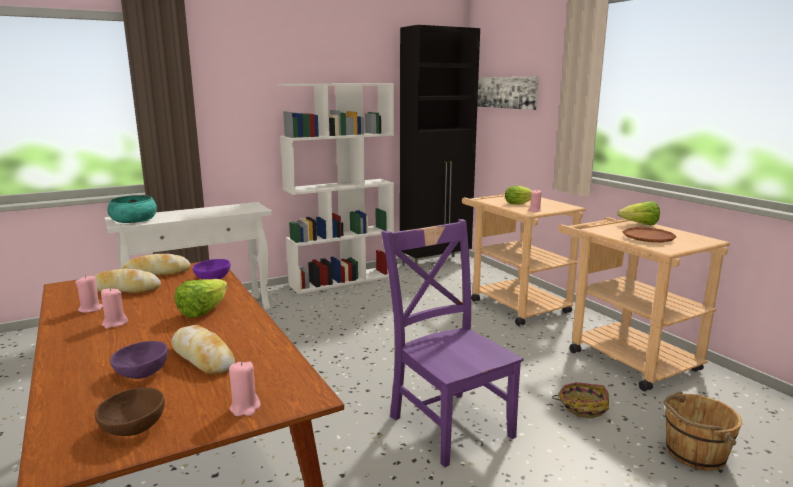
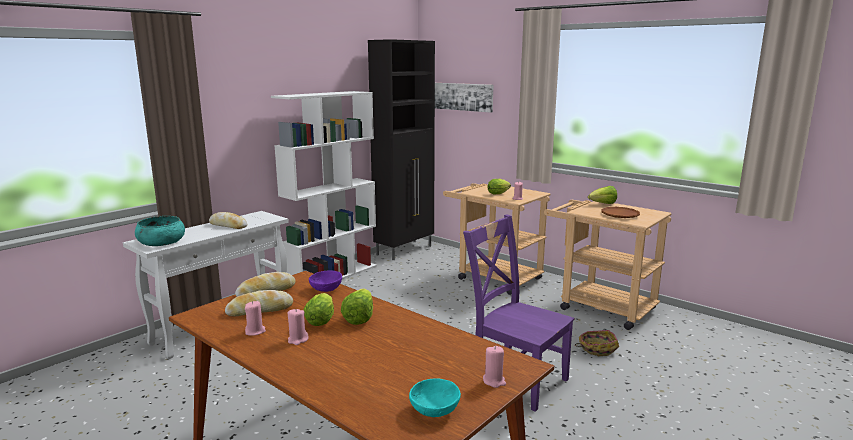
camera: 20 degrees left, 0 degrees up
brown bowl [95,387,165,436] -> turquoise bowl [409,378,461,417]
purple bowl [110,341,168,379] -> none
bread [171,325,235,375] -> bread moved to [209,212,248,229]
brown bucket [664,391,742,471] -> none
none -> lettuce [303,293,334,326]

